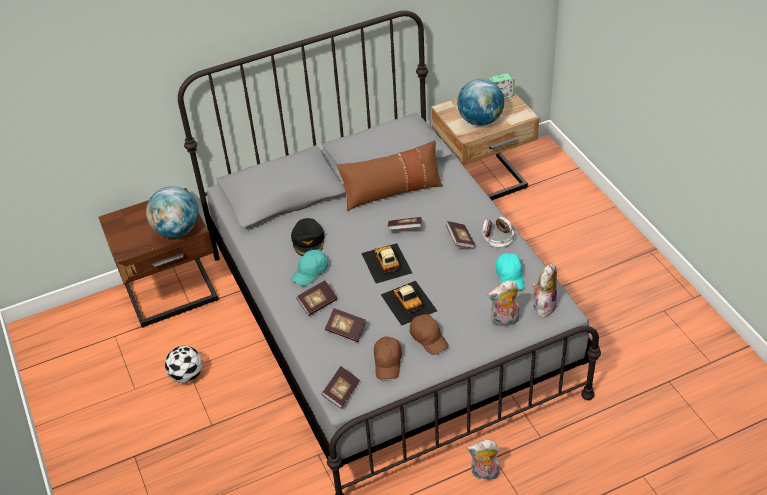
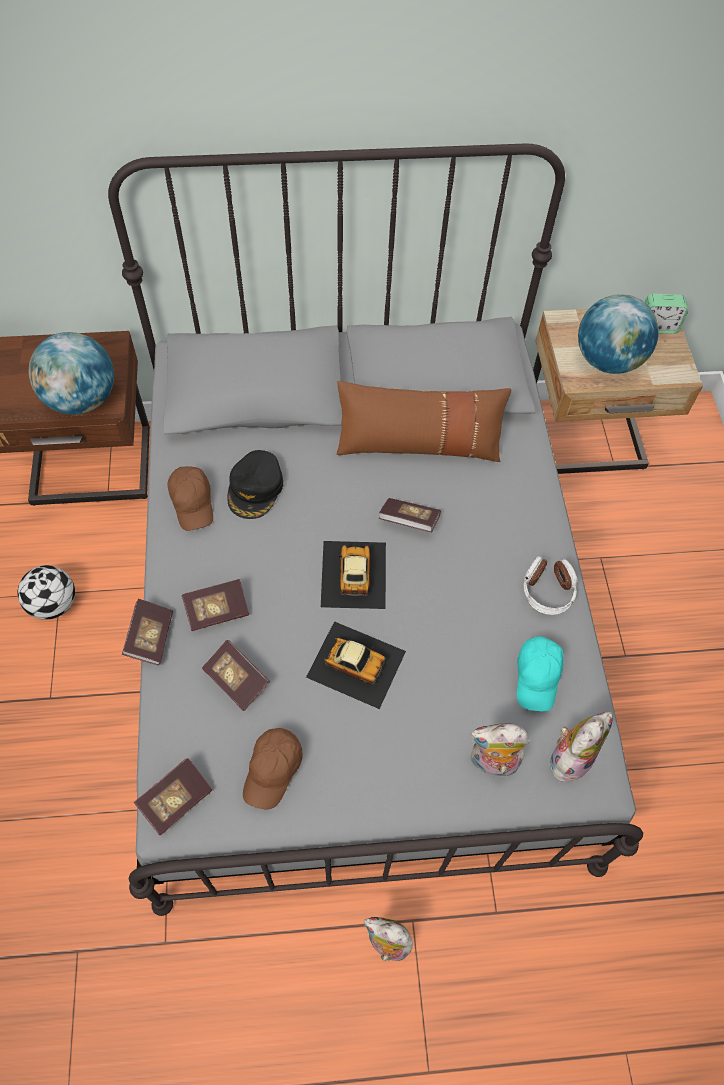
camera: 15 degrees right, 15 degrees up
turquoise cap [291,250,328,286] -> none
toy car [380,281,437,326] -> toy car turned 60 degrees counterclockwise [306,621,406,709]
brown cap [410,314,449,355] -> brown cap moved to [167,466,213,531]
book [446,221,475,249] -> book moved to [122,599,173,665]

